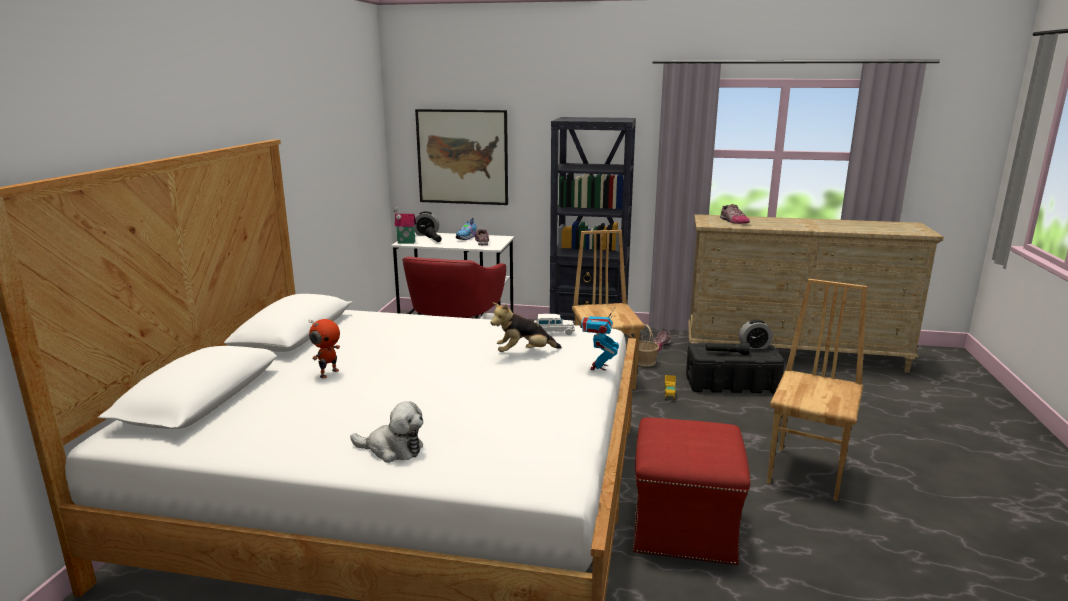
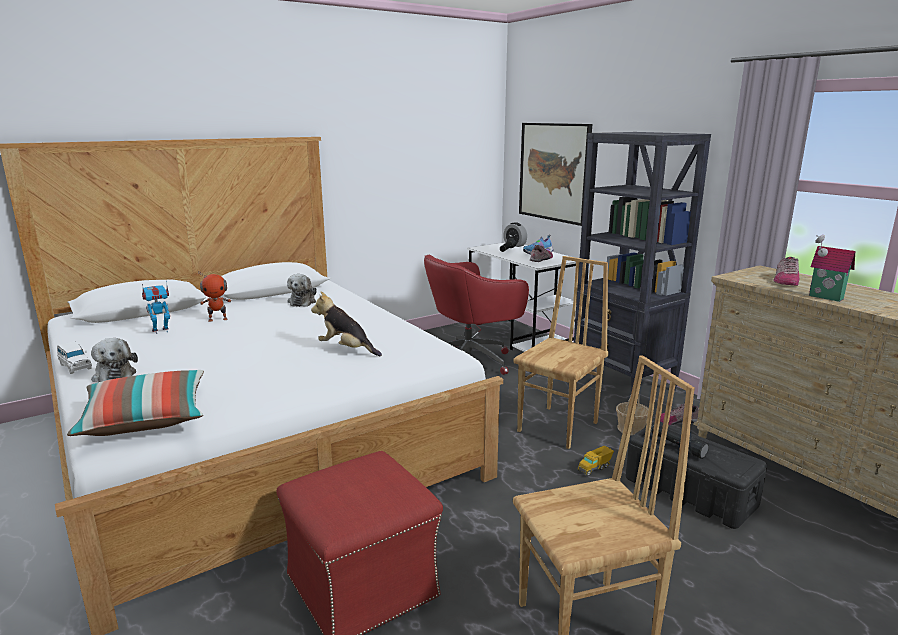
camera: 45 degrees right, 0 degrees up
toy house [394,207,416,244] -> toy house moved to [809,235,855,302]
white toy car [534,314,575,335] -> white toy car moved to [57,341,92,374]
toy robot [580,308,619,370] -> toy robot moved to [142,281,170,334]
alarm clock [739,320,773,349] -> none
none -> pillow [67,370,204,436]
none -> plush toy [287,274,317,307]

